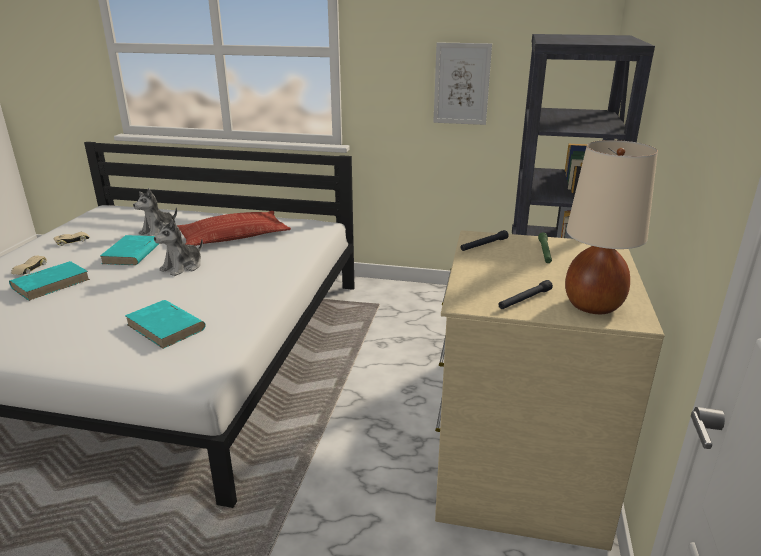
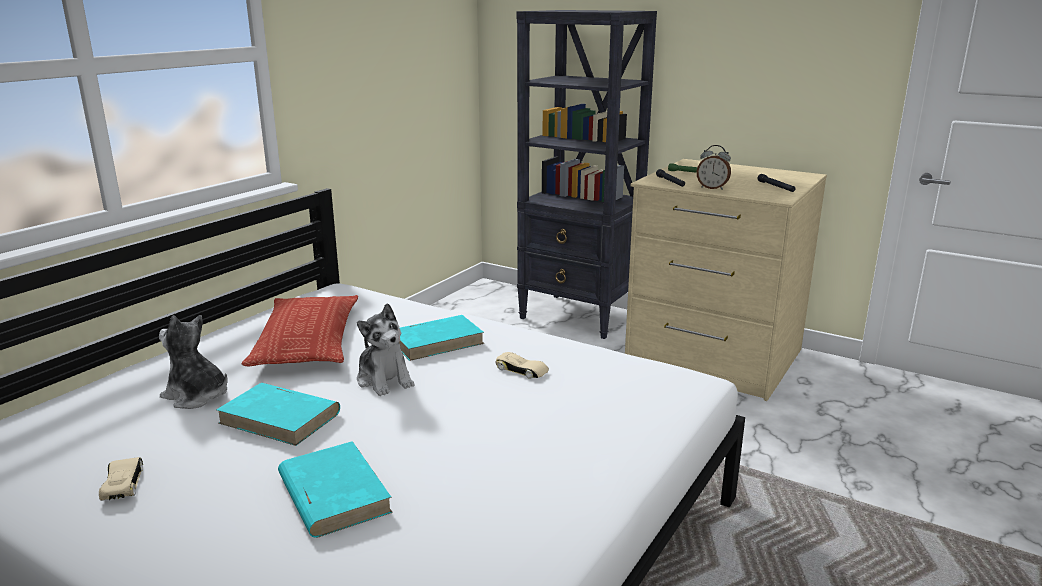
camera: 70 degrees left, 5 degrees down
beige toy car [11,256,47,275] -> beige toy car moved to [495,352,549,379]
turquoise book [125,300,206,349] -> turquoise book moved to [399,315,484,361]
plush toy [133,188,177,236] -> plush toy turned 150 degrees clockwise [159,315,227,409]
picture [433,42,492,125] -> none
beige table lamp [565,140,658,314] -> none
none -> alarm clock [697,145,731,190]

